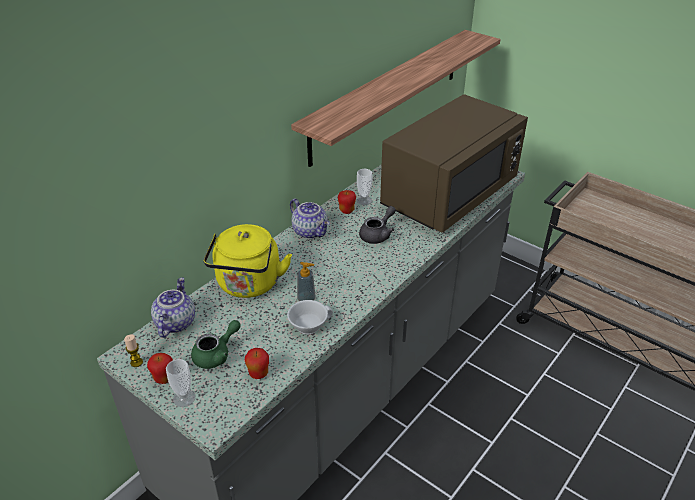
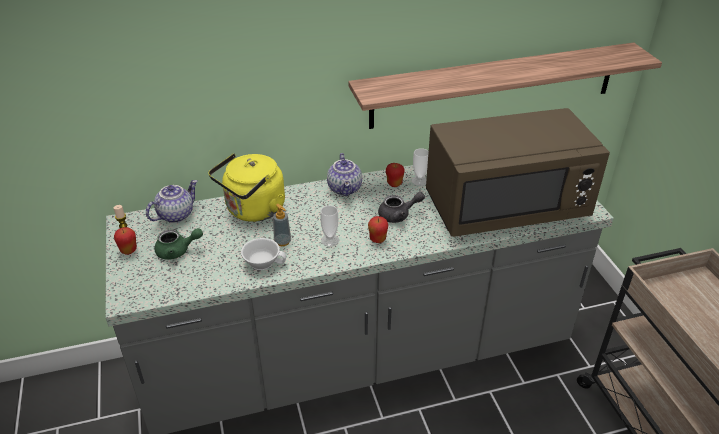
camera: 35 degrees right, 0 degrees up
cup [166,359,196,407] -> cup moved to [320,205,339,247]
apple [245,348,269,379] -> apple moved to [368,216,388,243]

